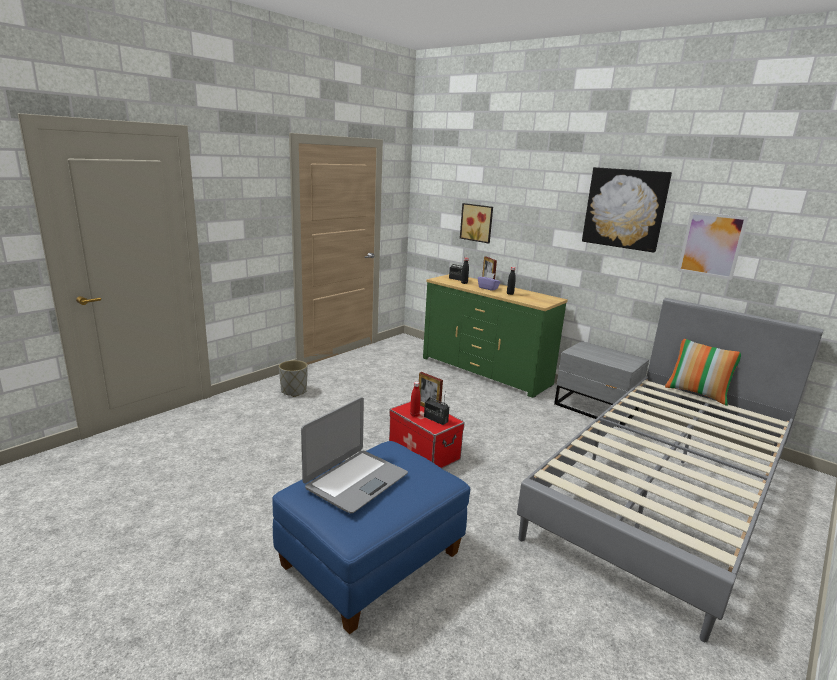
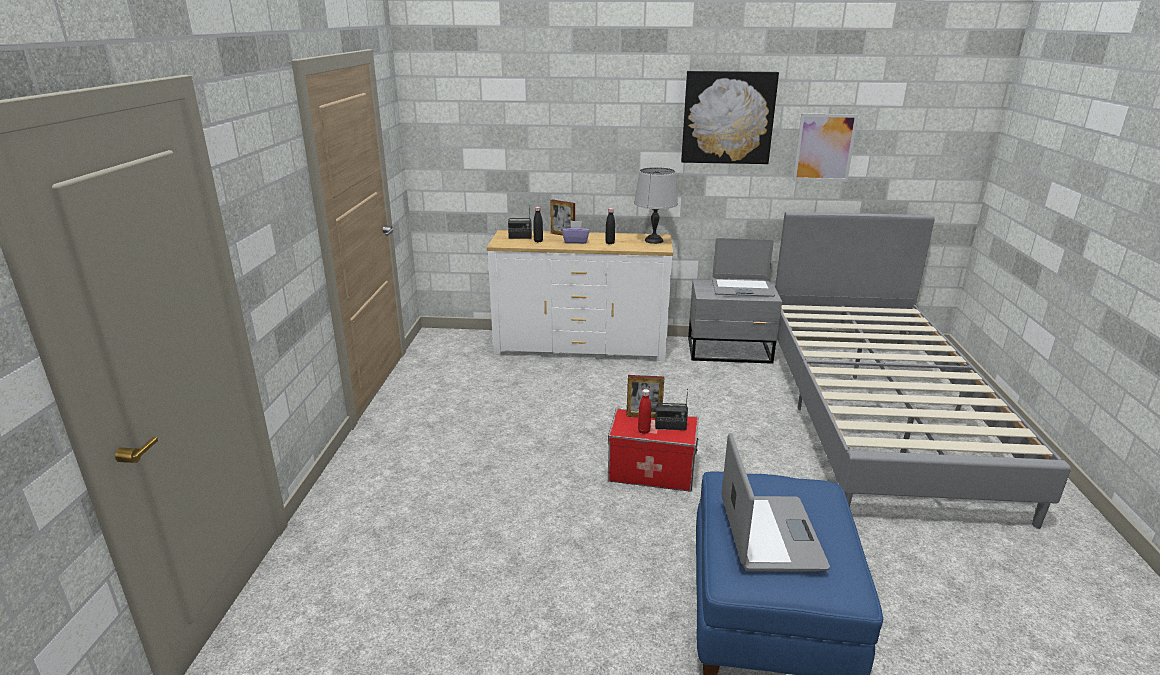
camera: 35 degrees left, 5 degrees up
grey planter [279,360,308,397] -> none
green dresser [423,274,568,398] -> white dresser [487,230,673,361]
picture [460,203,493,244] -> none
pillow [665,339,741,406] -> none
none -> grey table lamp [634,167,678,244]
none -> laptop [712,238,775,297]

